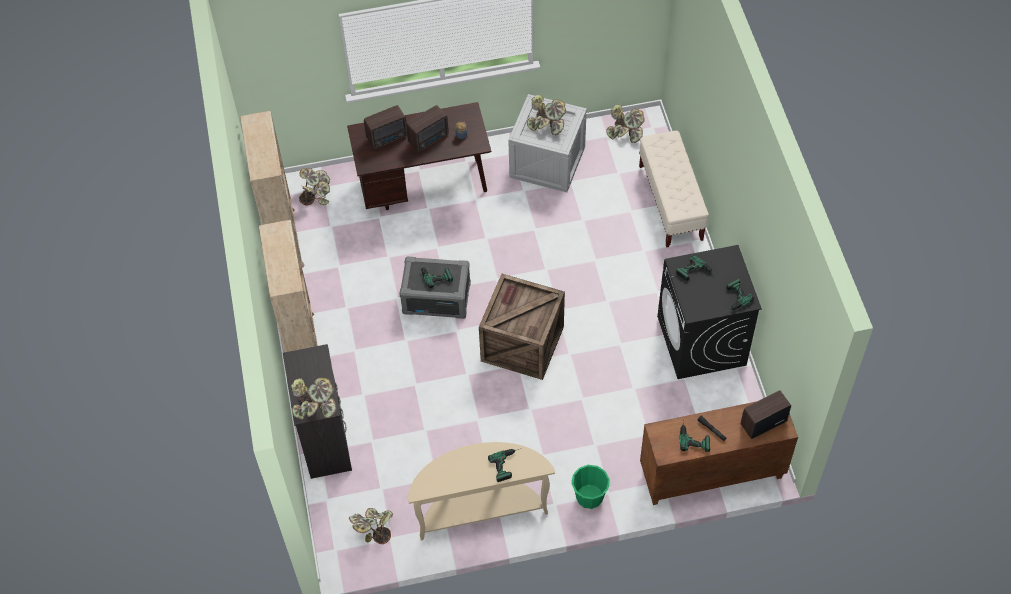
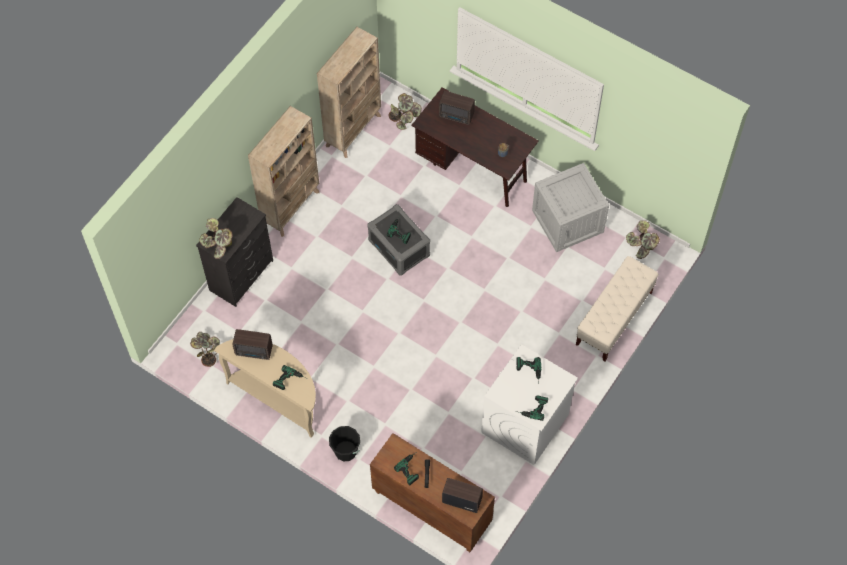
camera: 45 degrees right, 5 degrees up
radio [406,105,449,152] -> radio moved to [232,329,273,360]
crate [479,274,565,380] -> none
potted plant [527,95,566,135] -> none
green bucket [571,465,610,509] -> black bucket [329,426,361,461]
black washing machine [657,245,762,379] -> white washing machine [481,344,578,465]

